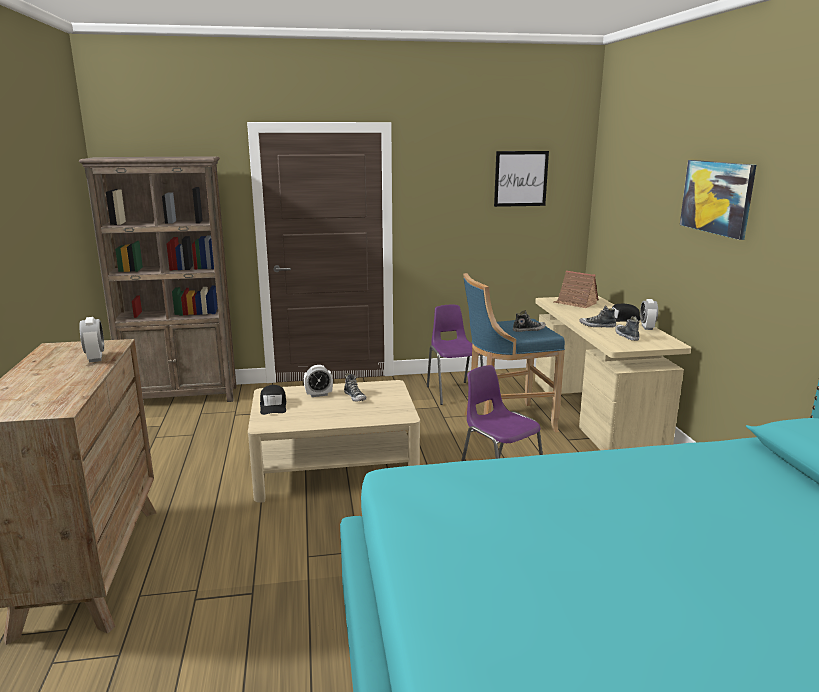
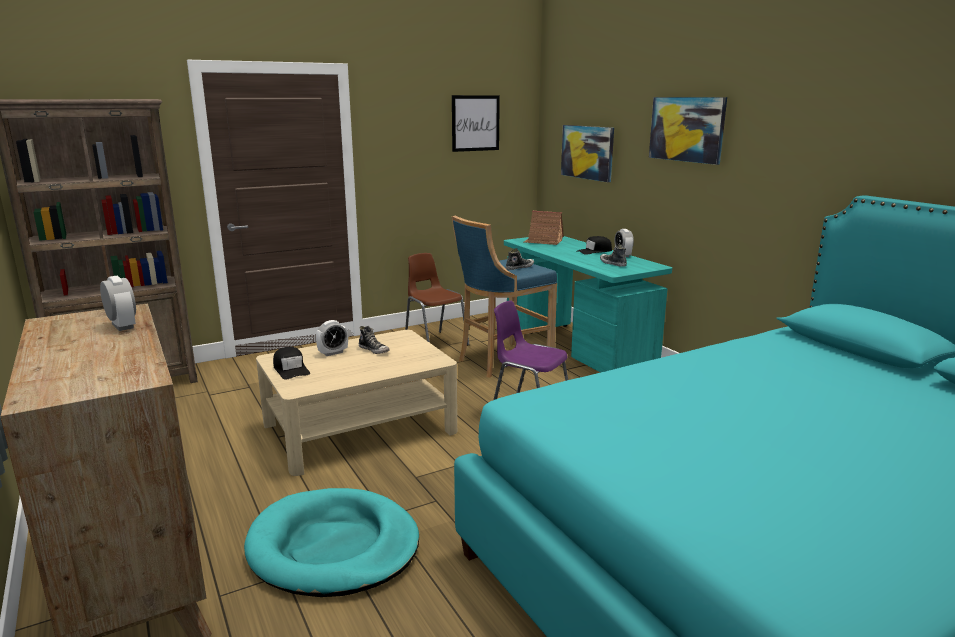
camera: 20 degrees left, 0 degrees up
purple chair [427,305,483,405] -> brown chair [405,253,470,345]
beige desk [535,296,691,450] -> turquoise desk [504,236,672,373]
shoe [579,306,616,328] -> none
none -> turquoise dog bed [244,488,419,597]
none -> picture [561,125,614,182]

